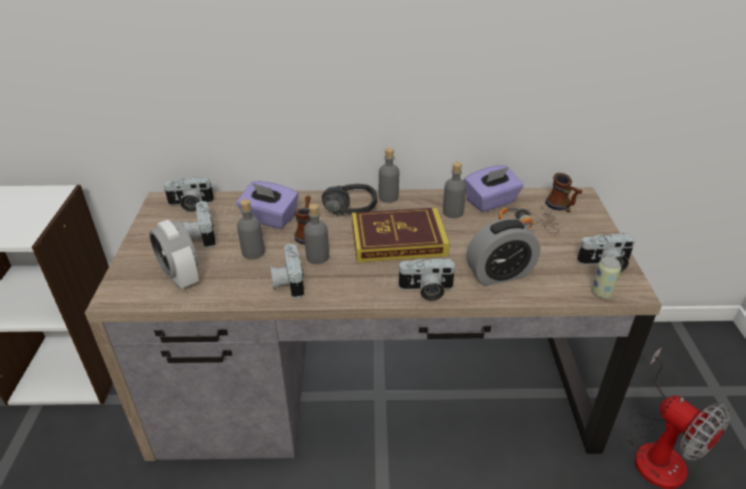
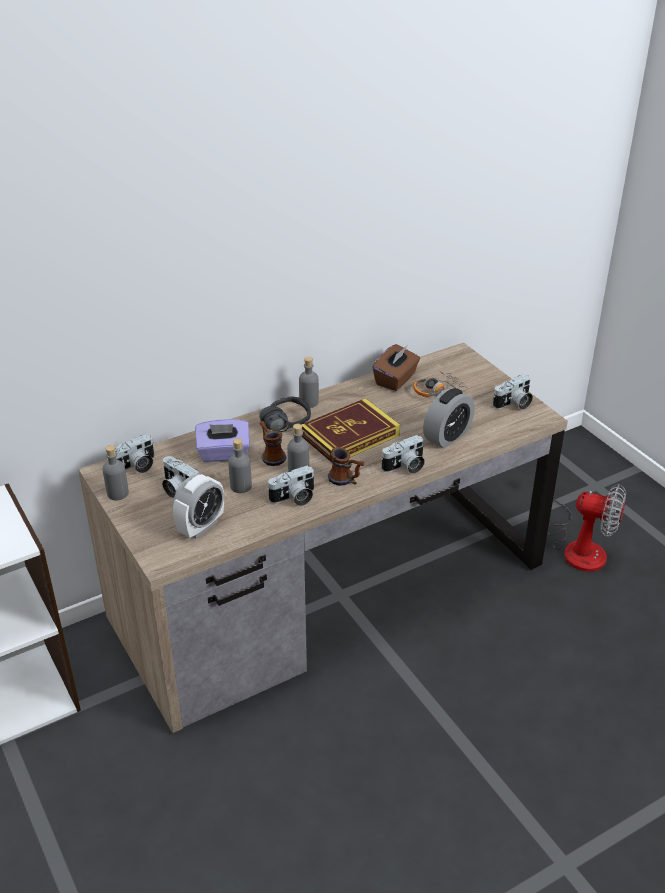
camera: 30 degrees left, 0 degrees up
alarm clock [149,220,199,289] -> alarm clock turned 75 degrees counterclockwise [173,474,224,539]
camera [270,244,304,298] -> camera turned 75 degrees counterclockwise [267,465,315,506]
grey bottle [443,162,466,218] -> grey bottle moved to [103,445,129,500]
purple tissue box [464,165,524,212] -> brown tissue box [373,344,420,391]
mug [545,173,583,213] -> mug moved to [328,447,364,486]
can [592,256,621,298] -> none

